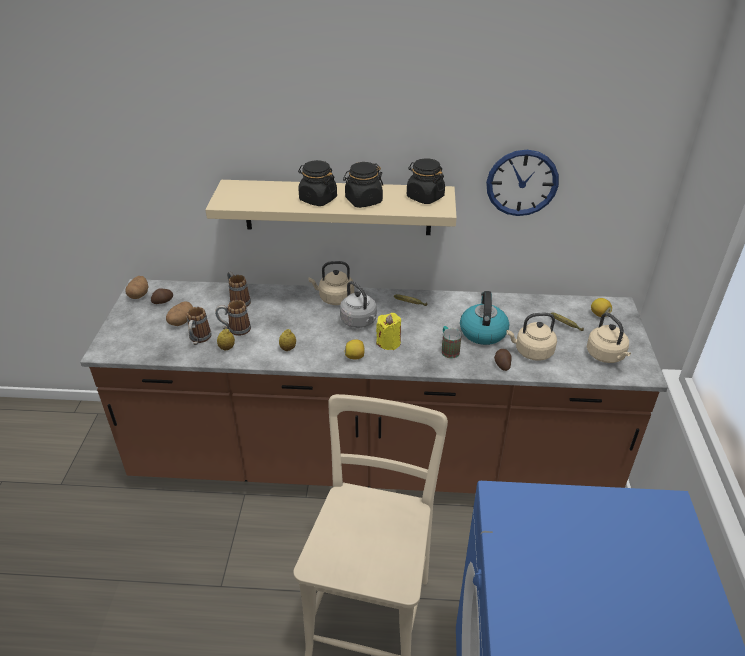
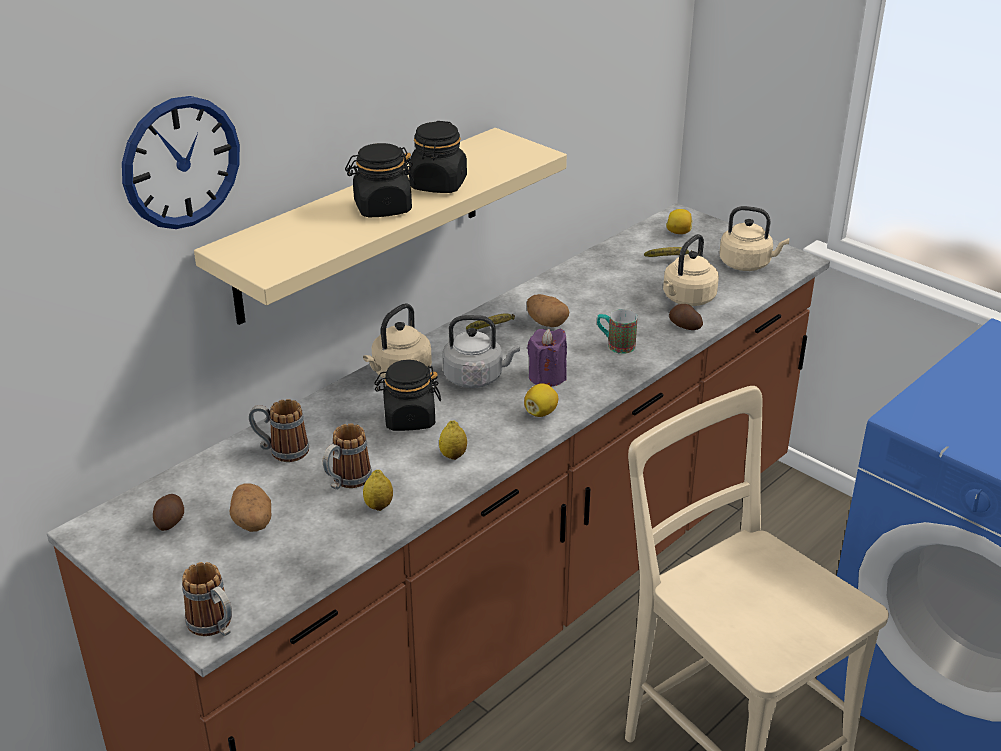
camera: 50 degrees left, 5 degrees down
potato [125,276,149,299] -> potato moved to [527,294,569,327]
mug [187,307,212,345] -> mug moved to [182,562,232,636]
yellow candle [376,313,401,350] -> purple candle [527,329,567,386]
black jar [407,158,445,204] -> black jar moved to [374,360,441,431]
kettle [460,291,509,345] -> none
wall clock [486,150,559,216] -> wall clock moved to [122,96,240,229]

